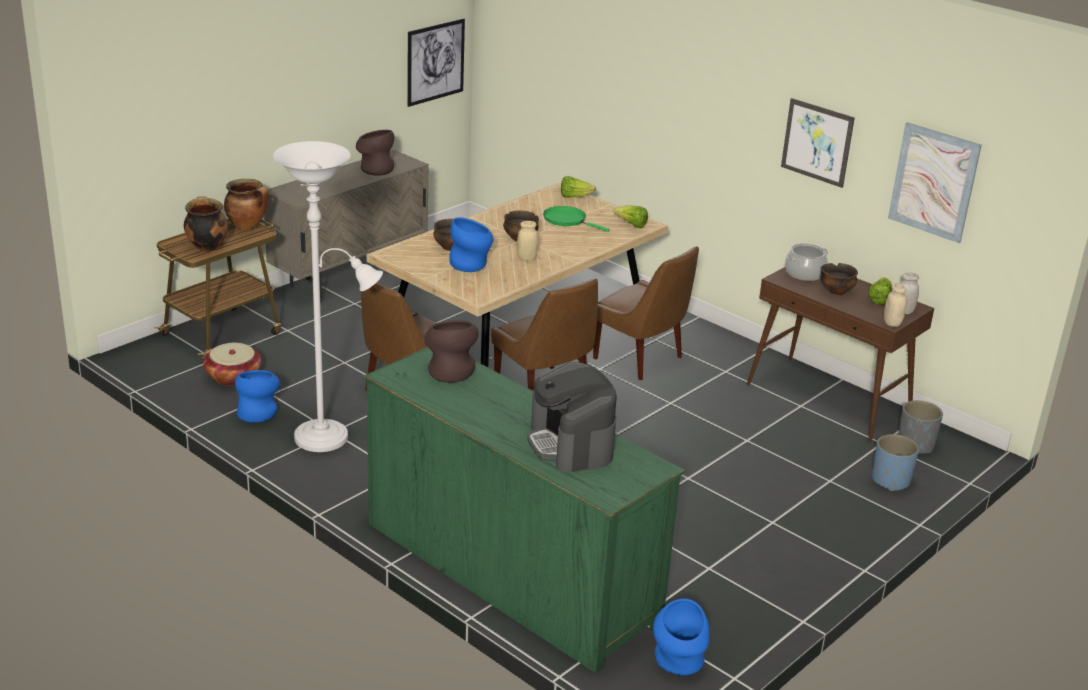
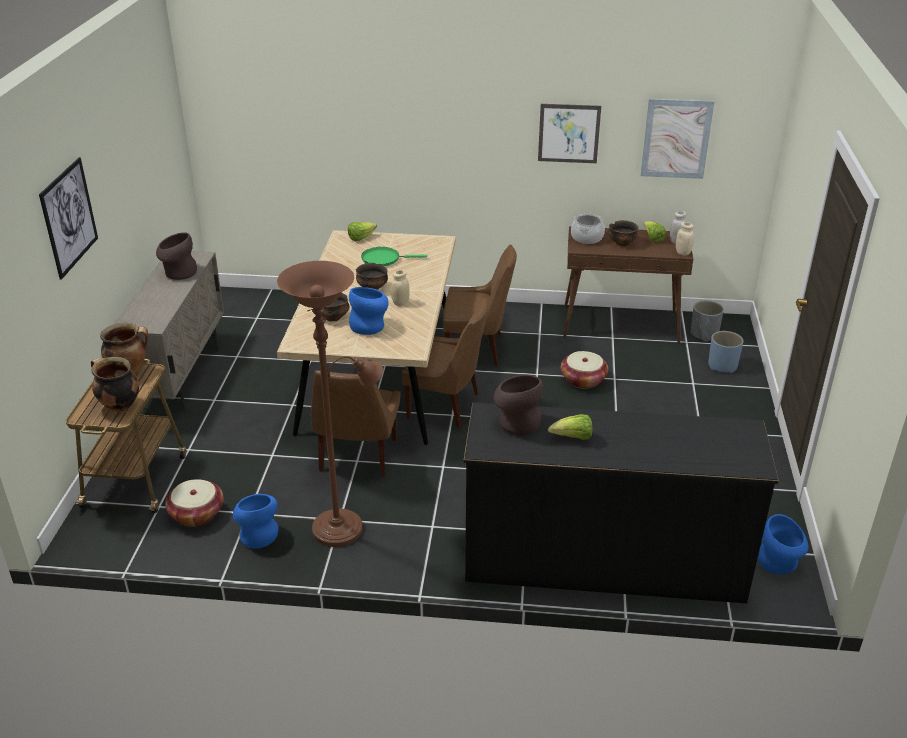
camera: 35 degrees left, 5 degrees up
white floor lamp [273,141,383,452] -> brown floor lamp [277,261,383,547]
green dresser [363,347,685,673] -> black dresser [463,402,779,603]
picture [407,19,465,107] -> picture moved to [39,157,98,280]
coffee machine [527,362,617,473] -> none
lettuce [613,206,648,228] -> lettuce moved to [548,414,593,440]
none -> basket [561,351,608,389]

